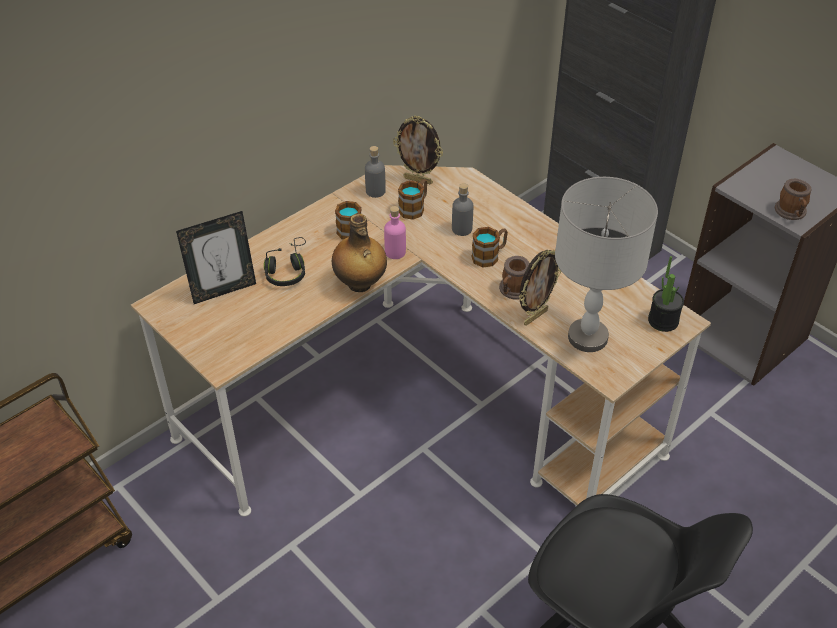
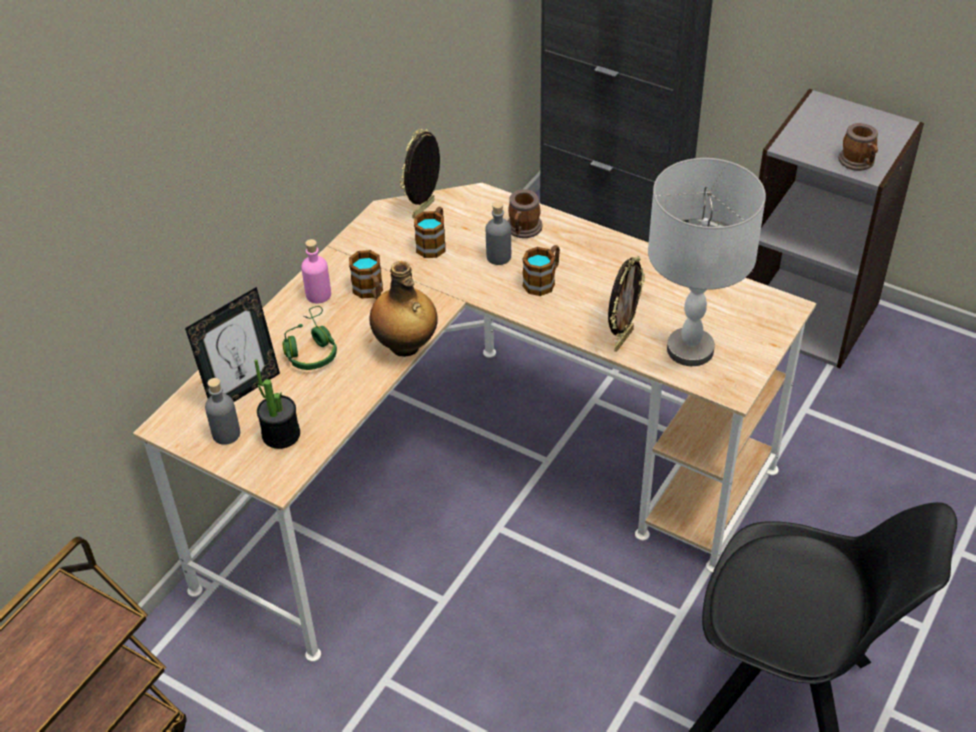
camera: 15 degrees left, 0 degrees up
black headphones [264,237,306,286] -> green headphones [282,306,337,370]
grey bottle [365,146,386,198] -> grey bottle moved to [205,378,240,445]
pink bottle [384,206,406,259] -> pink bottle moved to [301,239,331,303]
picture frame [393,116,443,184] -> picture frame turned 120 degrees clockwise [400,129,440,218]
mug [499,256,530,300] -> mug moved to [508,189,543,238]
potted plant [648,256,684,332] -> potted plant moved to [254,359,300,449]

